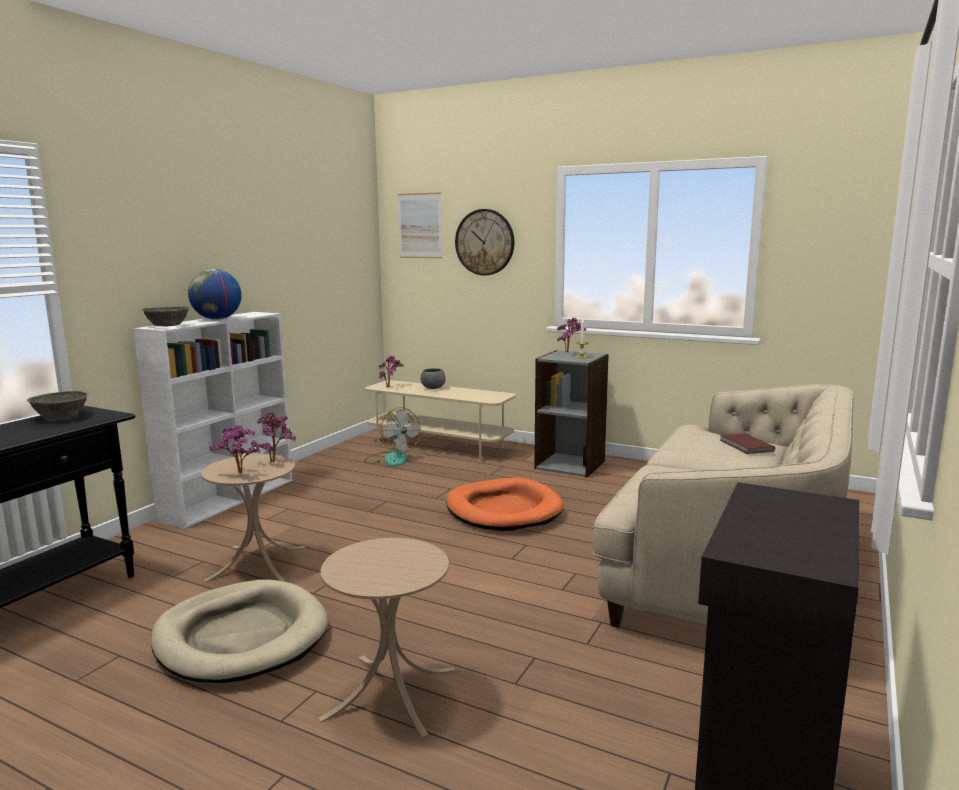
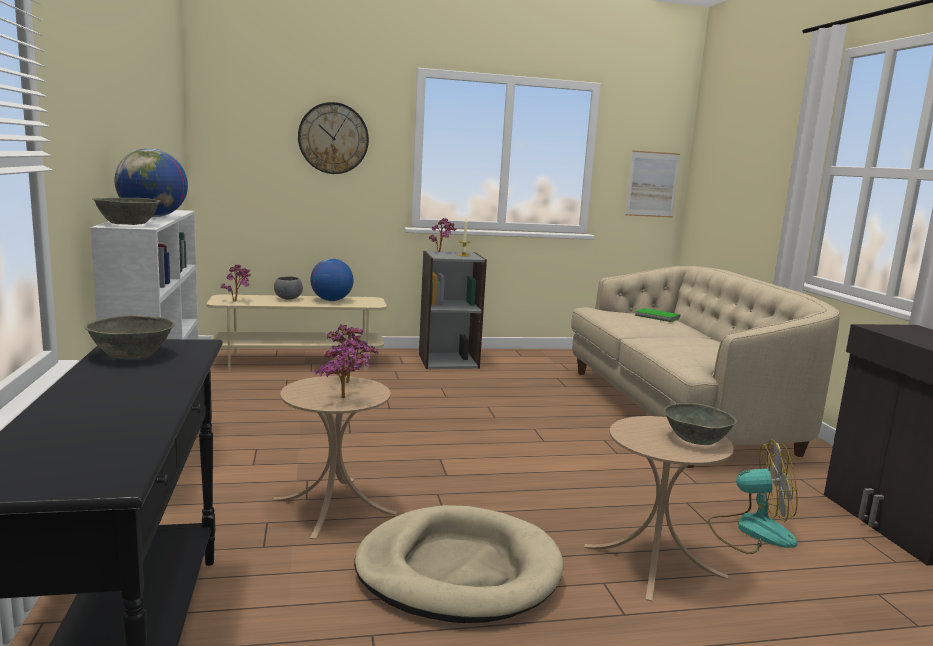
camera: 40 degrees left, 0 degrees up
fan [364,407,421,467] -> fan moved to [708,439,798,554]
picture [397,192,442,258] -> picture moved to [626,151,680,217]
orange dog bed [446,478,564,531] -> none
brown book [719,433,775,454] -> green book [635,308,680,322]
none -> globe [310,258,354,301]
none -> grey bowl [664,403,737,445]

